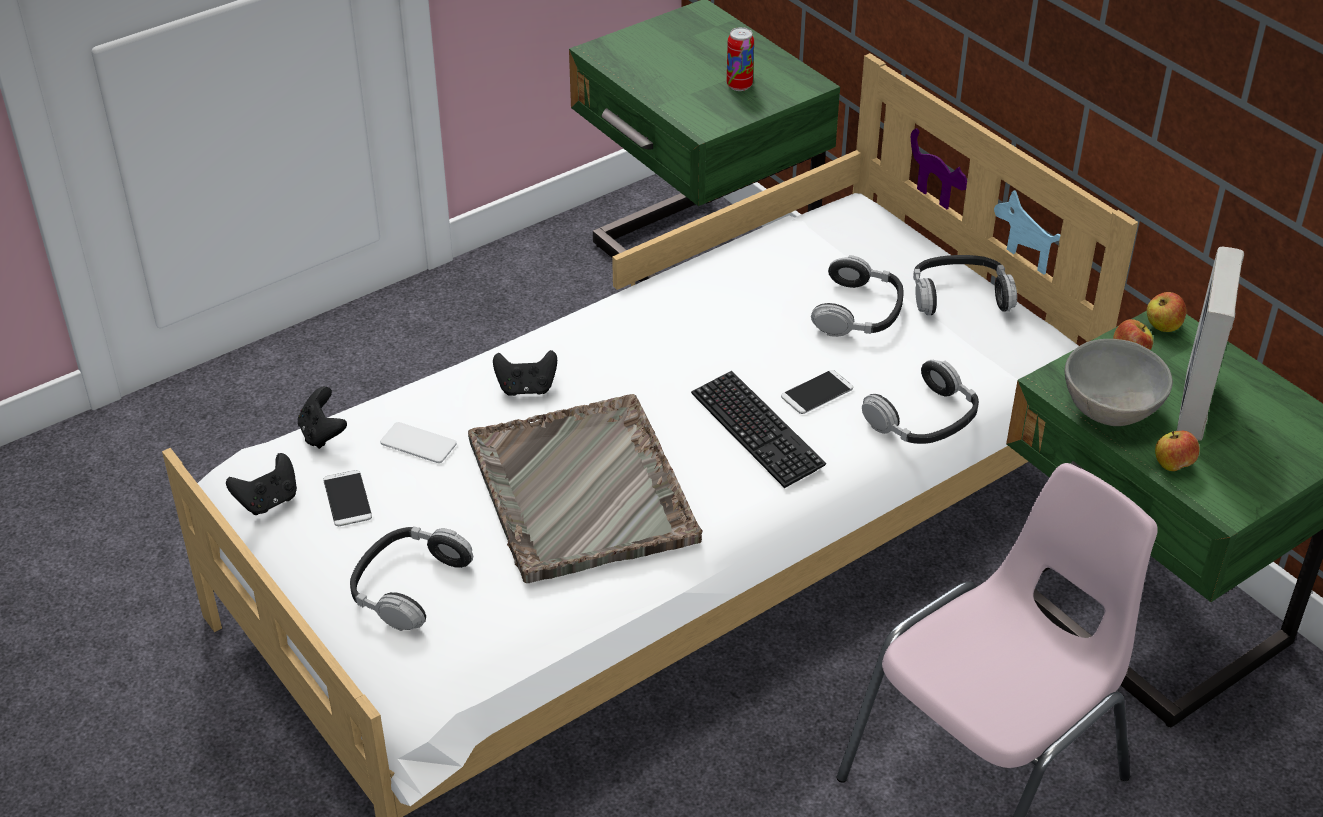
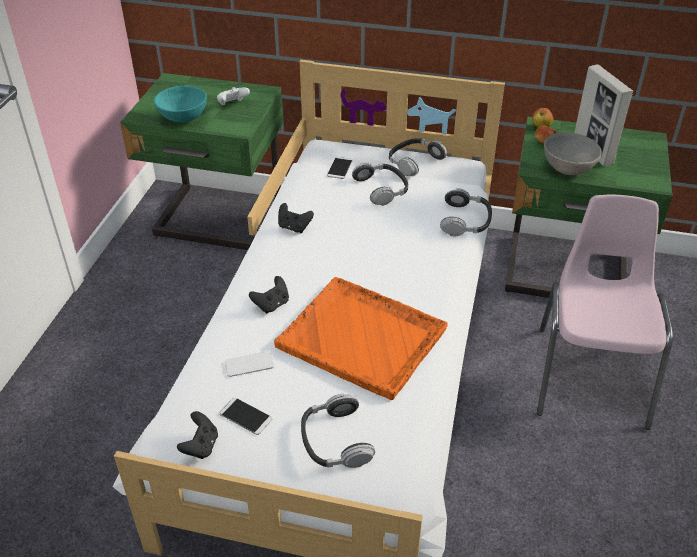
camera: 40 degrees left, 0 degrees up
black game controller [298,386,347,449] -> black game controller moved to [278,203,314,233]
grey tray [468,394,703,583] -> orange tray [274,277,448,400]
keyboard [691,371,826,488] -> none
can [727,27,754,91] -> white game controller [217,87,250,105]
phone [781,370,853,414] -> phone moved to [327,157,353,179]
apple [1155,431,1199,471] -> none
none -> turquoise bowl [154,86,207,122]

